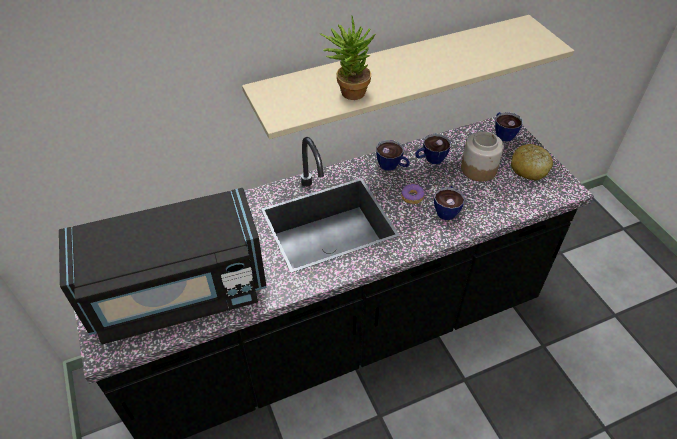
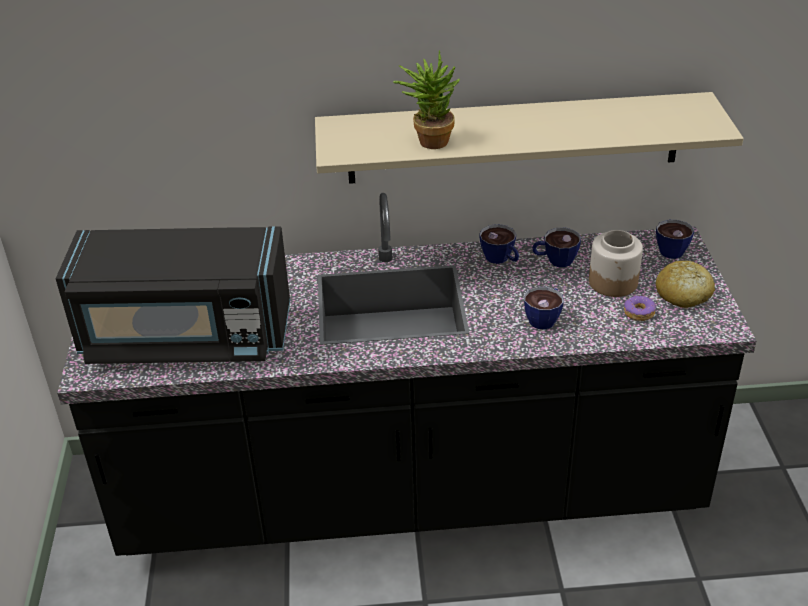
camera: 20 degrees right, 10 degrees down
donut [401,183,425,204] -> donut moved to [624,295,656,321]

